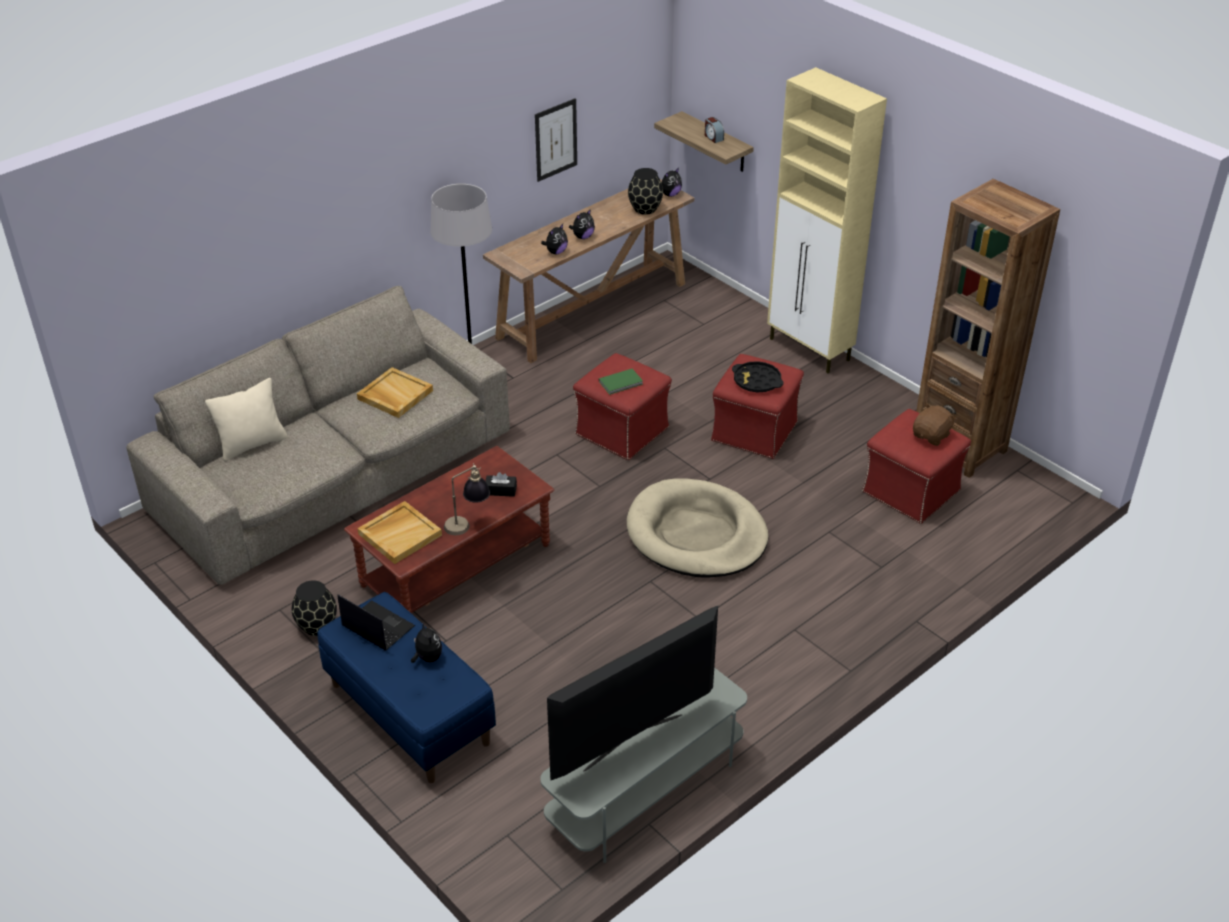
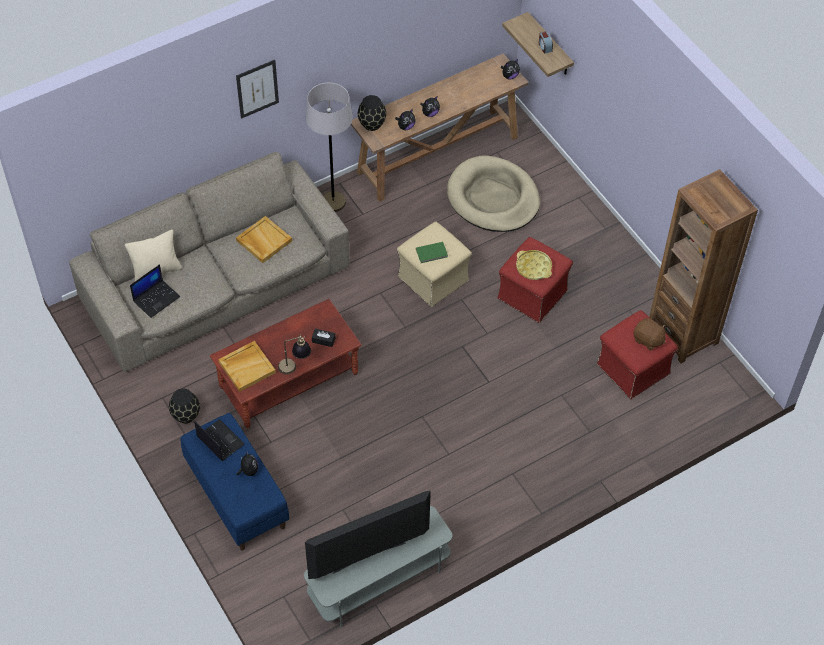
camera: 10 degrees right, 15 degrees up
picture [535,98,577,182] -> picture moved to [236,60,279,119]
red ottoman [573,353,672,460] -> beige ottoman [397,221,472,307]
beige dog bed [627,478,768,578] -> beige dog bed moved to [447,156,540,232]
black vase [628,168,663,215] -> black vase moved to [358,95,386,131]
black tray [732,361,784,393] -> yellow tray [516,250,552,280]
beige cabinet [767,67,887,373] -> none
brown plush toy [913,403,956,446] -> brown plush toy turned 75 degrees clockwise [634,318,666,350]
none -> laptop [130,264,180,318]

